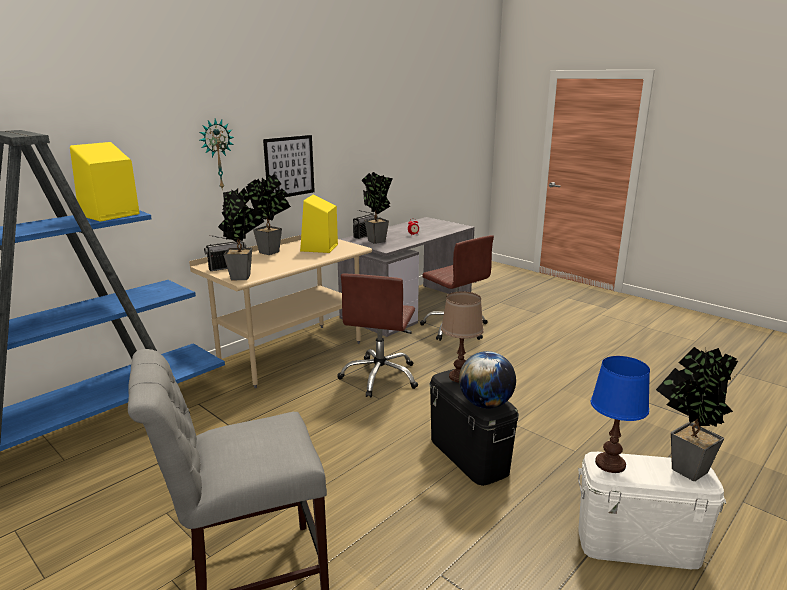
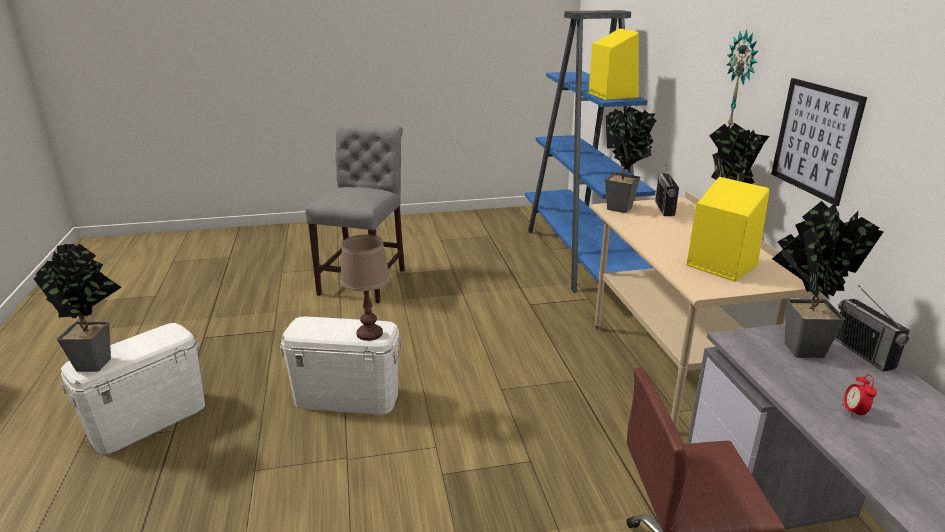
camera: 125 degrees right, 5 degrees up
brown office chair [337,274,418,398] -> none
black storage box [429,369,519,486] -> white storage box [280,317,402,415]
globe [459,351,516,408] -> none
blue table lamp [591,356,650,473] -> none

